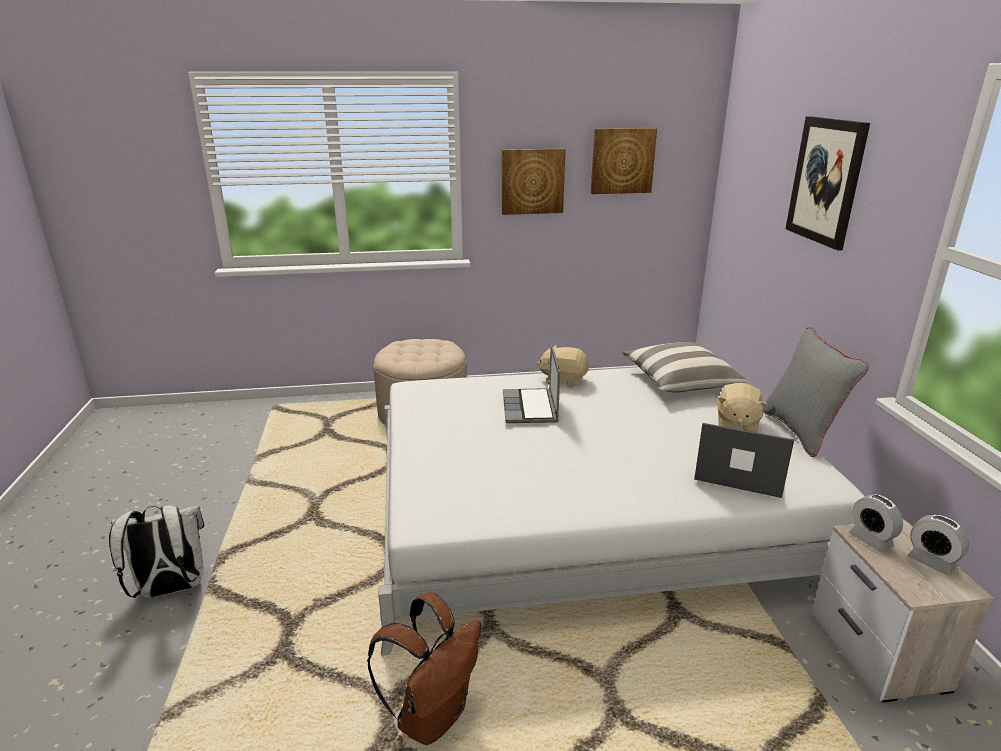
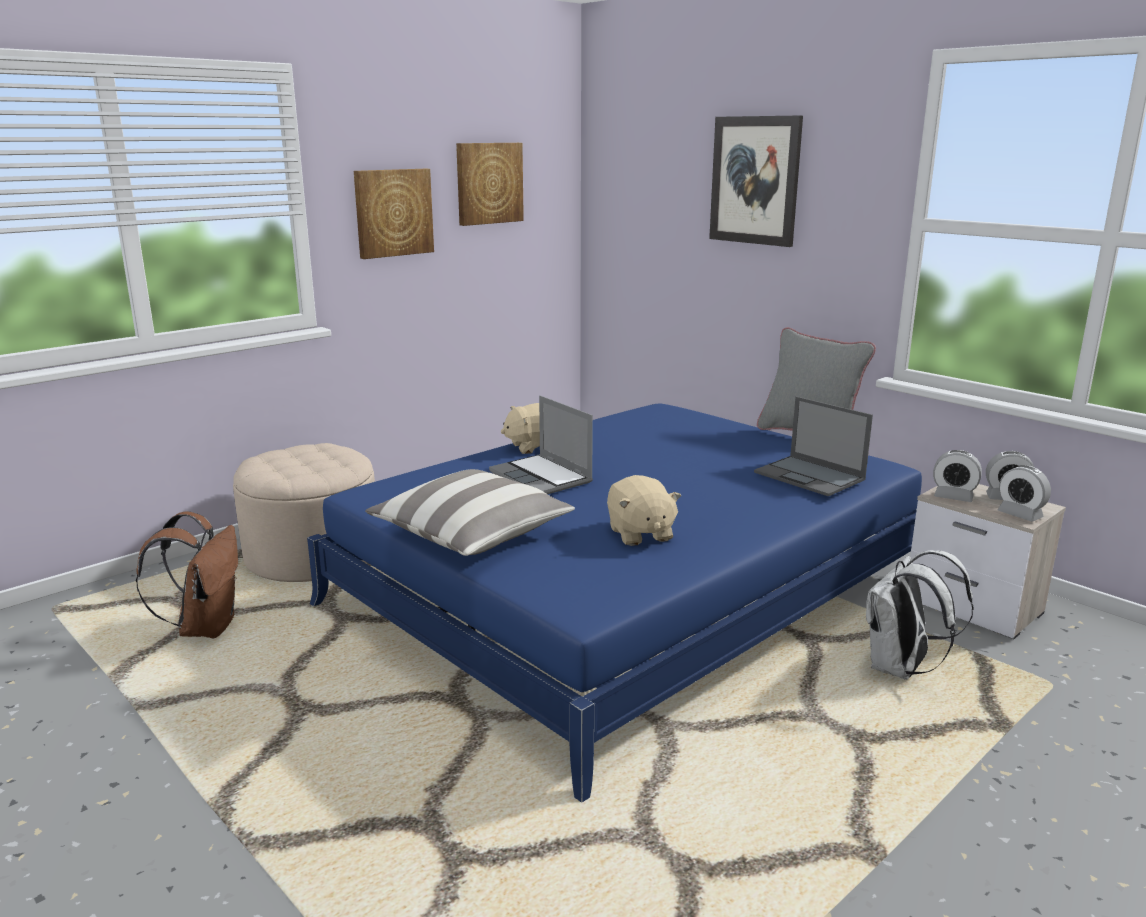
camera: 35 degrees left, 5 degrees down
white backpack [109,506,204,598] -> white backpack moved to [866,550,974,680]
brown backpack [367,592,481,745] -> brown backpack moved to [136,511,238,638]
white bed [379,367,865,656] -> blue bed [307,404,922,802]
pillow [622,342,747,393] -> pillow moved to [365,469,575,556]
laptop [694,423,794,498] -> laptop turned 120 degrees counterclockwise [754,396,873,497]
beige plush toy [718,383,768,432] -> beige plush toy moved to [607,475,681,546]
none -> alarm clock [998,465,1051,522]

